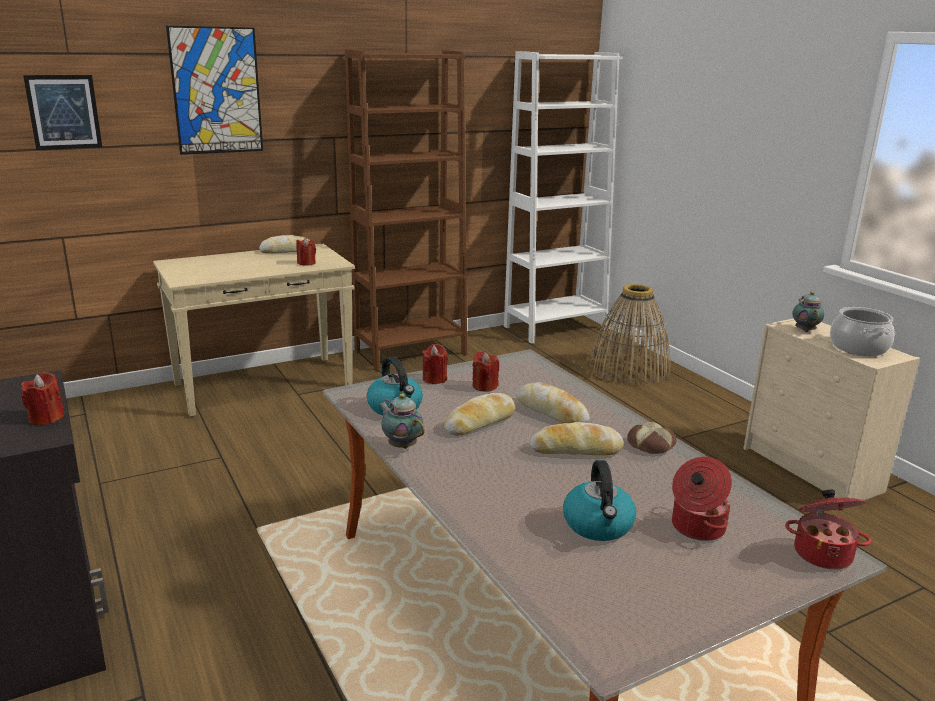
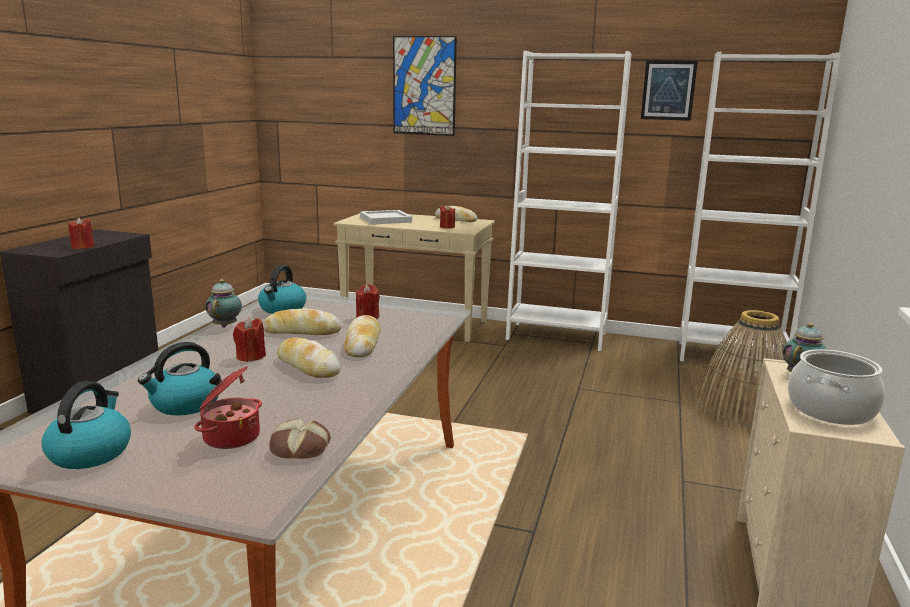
camera: 45 degrees right, 5 degrees down
picture [23,75,102,150] -> picture moved to [641,60,698,121]
brown bookcase [345,49,467,372] -> white bookcase [506,51,631,351]
red candle [422,344,448,384] -> red candle moved to [233,318,266,362]
bread [627,422,676,454] -> bread moved to [269,419,331,459]
cooking pot [785,489,871,570] -> none
none -> kettle [42,381,131,469]
none -> white tray [360,210,412,225]

